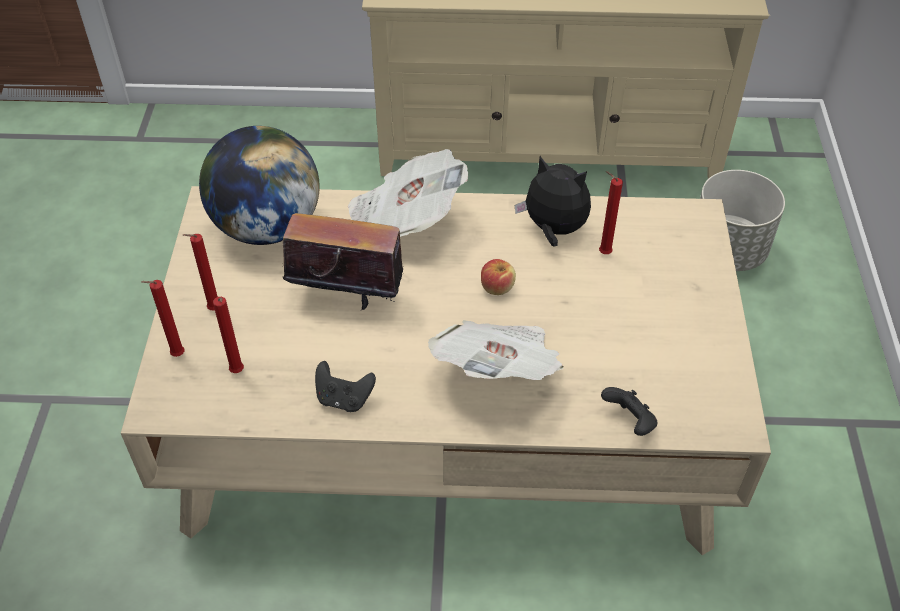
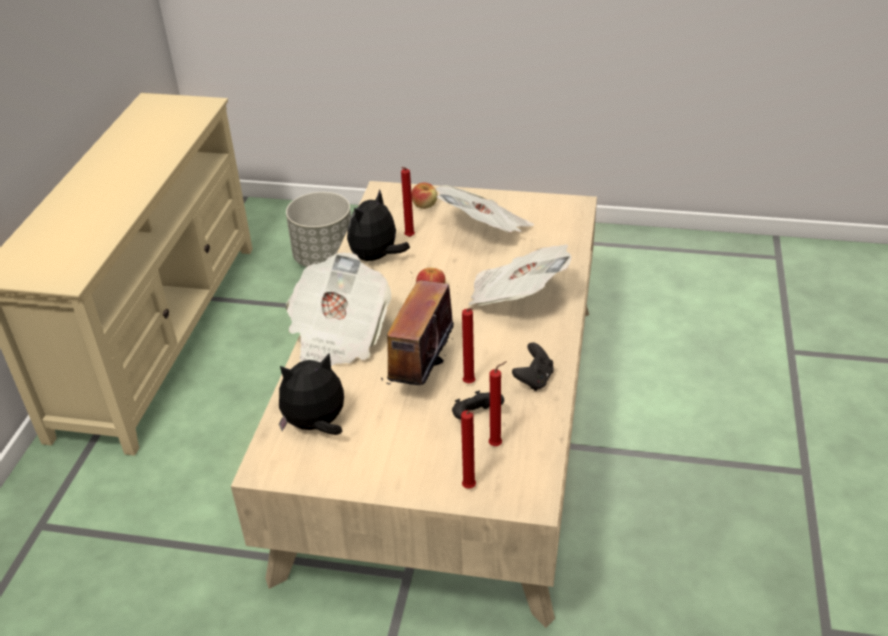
camera: 80 degrees left, 10 degrees down
red candle [183,234,218,311] -> red candle moved to [462,308,475,383]
globe [199,126,320,245] -> plush toy [279,353,344,435]
black game controller [601,387,658,436] -> black game controller moved to [452,390,504,419]
none -> apple [411,183,438,209]
none -> newspaper [435,185,534,233]

